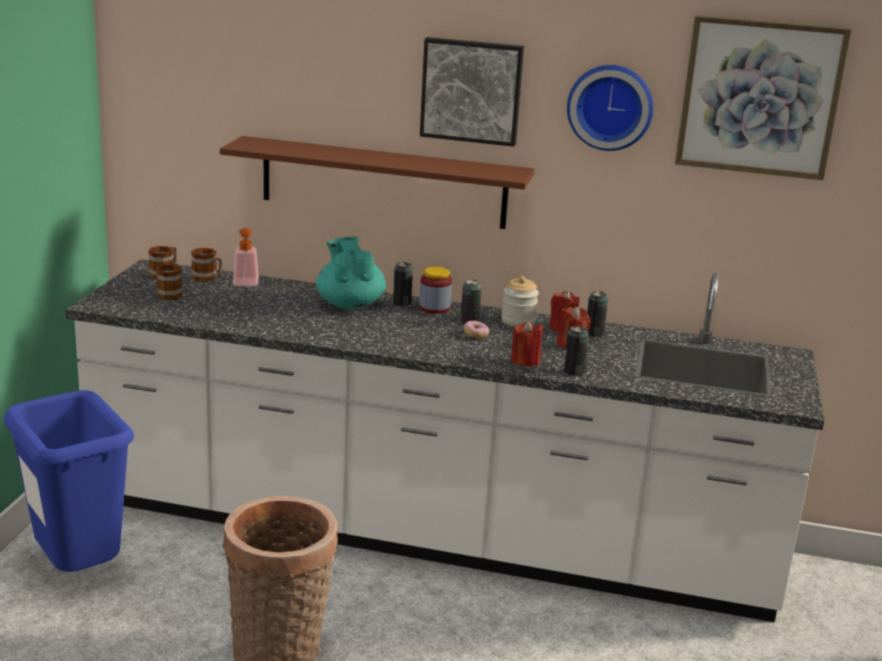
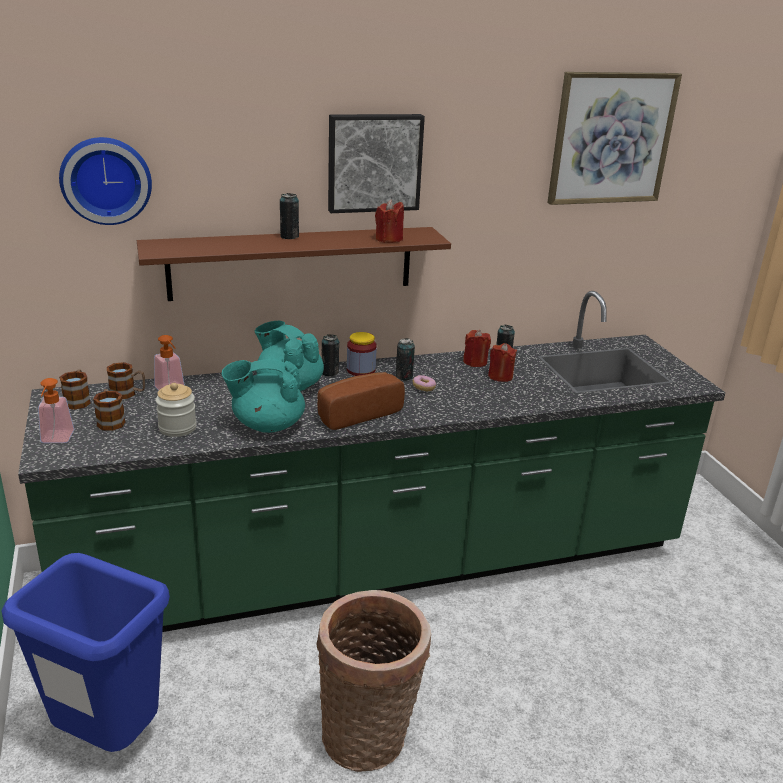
camera: 30 degrees left, 5 degrees up
white counter [66,259,824,622] -> green counter [18,291,726,632]
jar [501,276,539,326] -> jar moved to [156,383,197,437]
red candle [511,320,543,367] -> red candle moved to [375,200,404,243]
can [564,326,589,376] -> can moved to [280,193,299,239]
wall clock [567,65,653,151] -> wall clock moved to [59,137,152,225]
none -> soap dispenser [38,378,74,443]
none -> turquoise teapot [222,360,305,433]
none -> bread [317,372,405,430]

